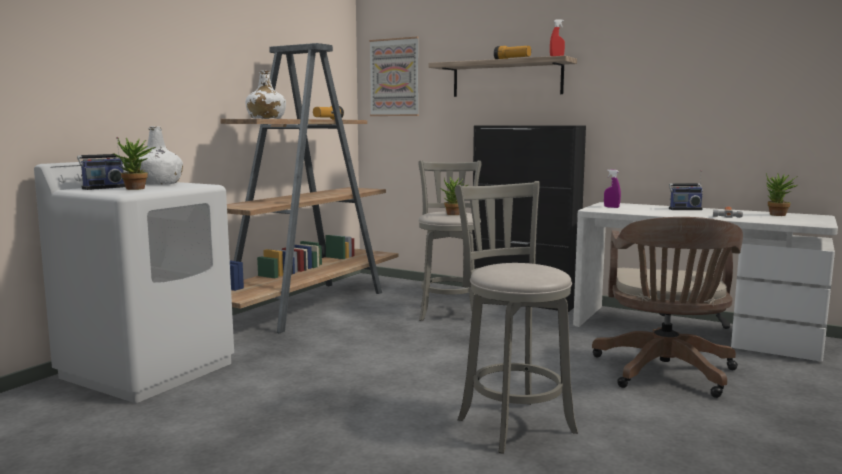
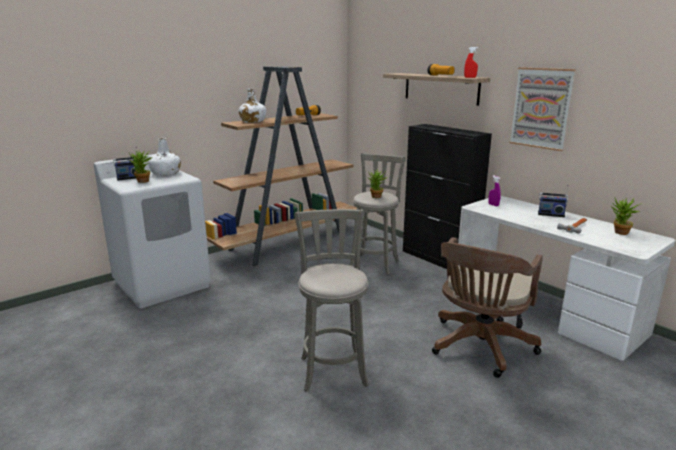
camera: 20 degrees right, 10 degrees up
picture [369,37,419,116] -> picture moved to [510,67,576,151]

